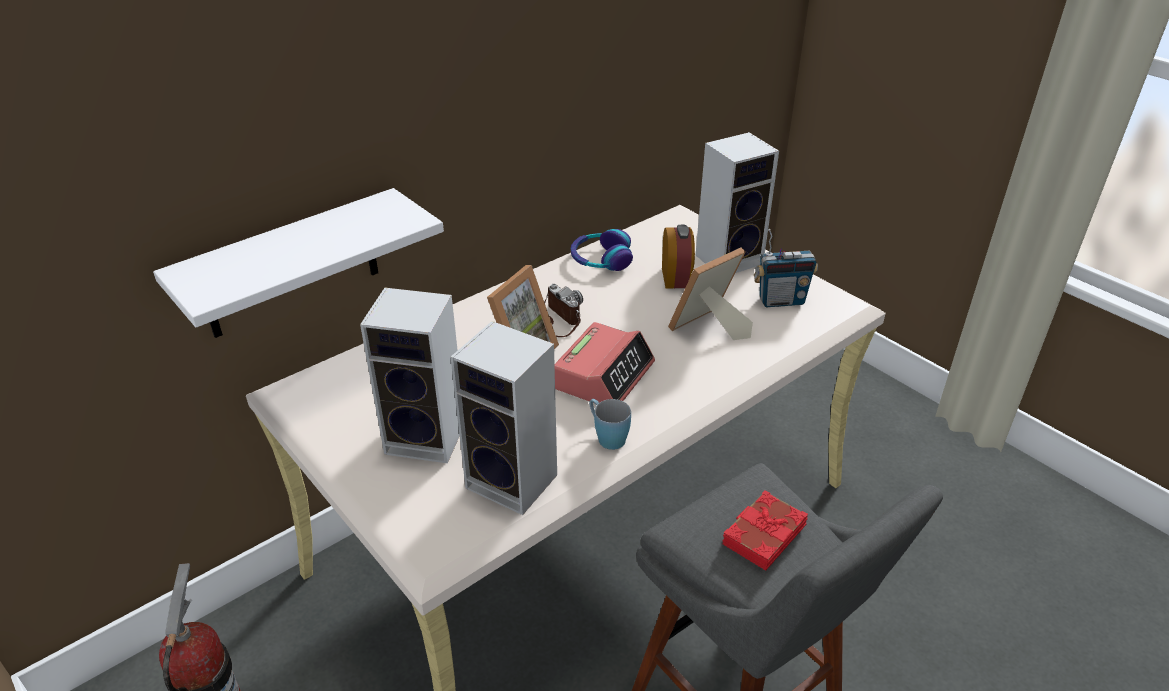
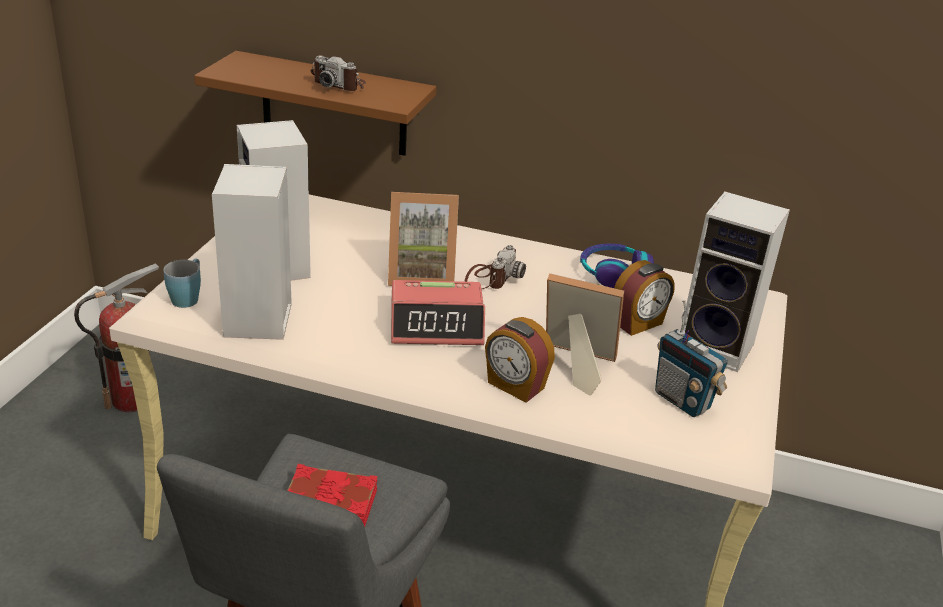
camera: 55 degrees right, 5 degrees down
white shelf [153,188,444,338] -> brown shelf [194,51,437,156]
blue mug [589,399,631,450] -> blue mug moved to [164,258,201,308]
none -> camera [310,55,366,91]
none -> alarm clock [485,317,555,403]

